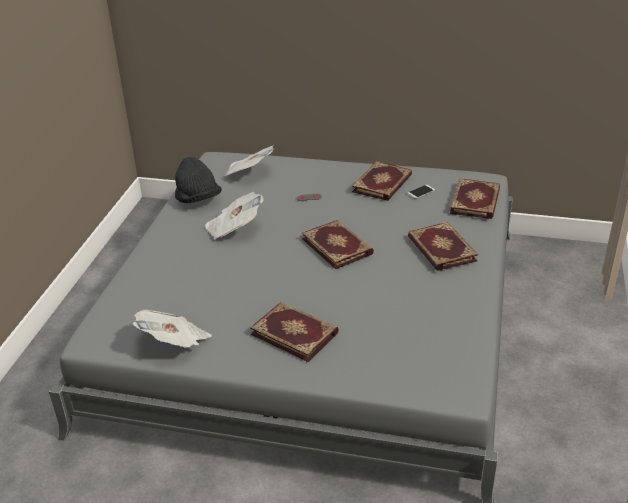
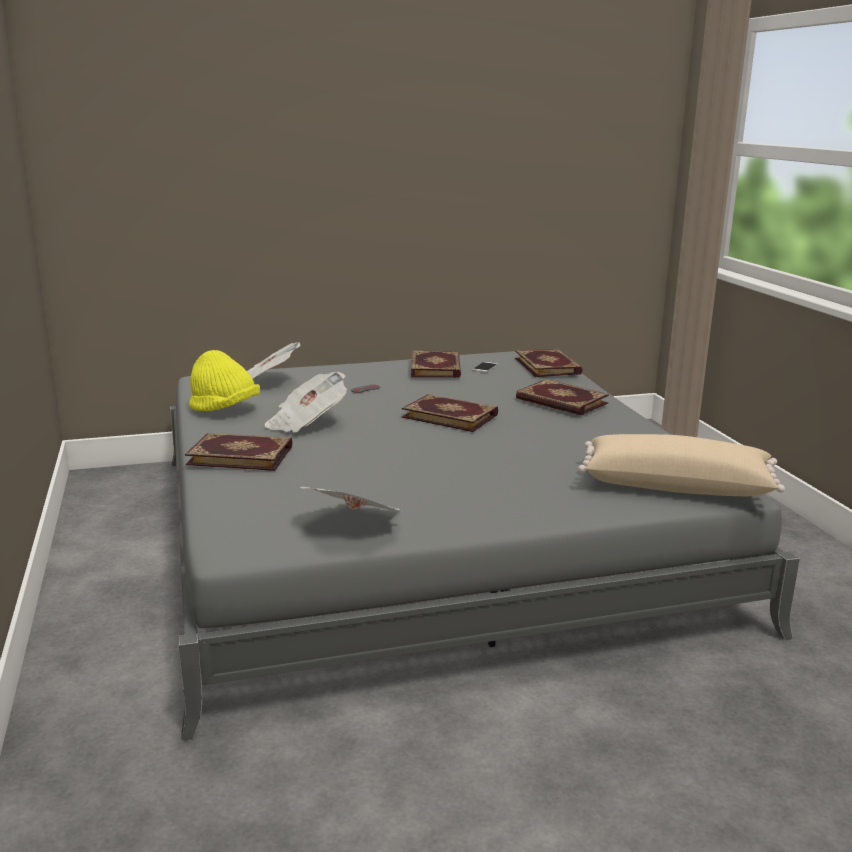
camera: 30 degrees left, 15 degrees down
black hat [175,157,222,203] -> yellow hat [189,350,260,411]
book [250,302,339,362] -> book moved to [185,433,292,471]
none -> beige pillow [578,434,785,496]

